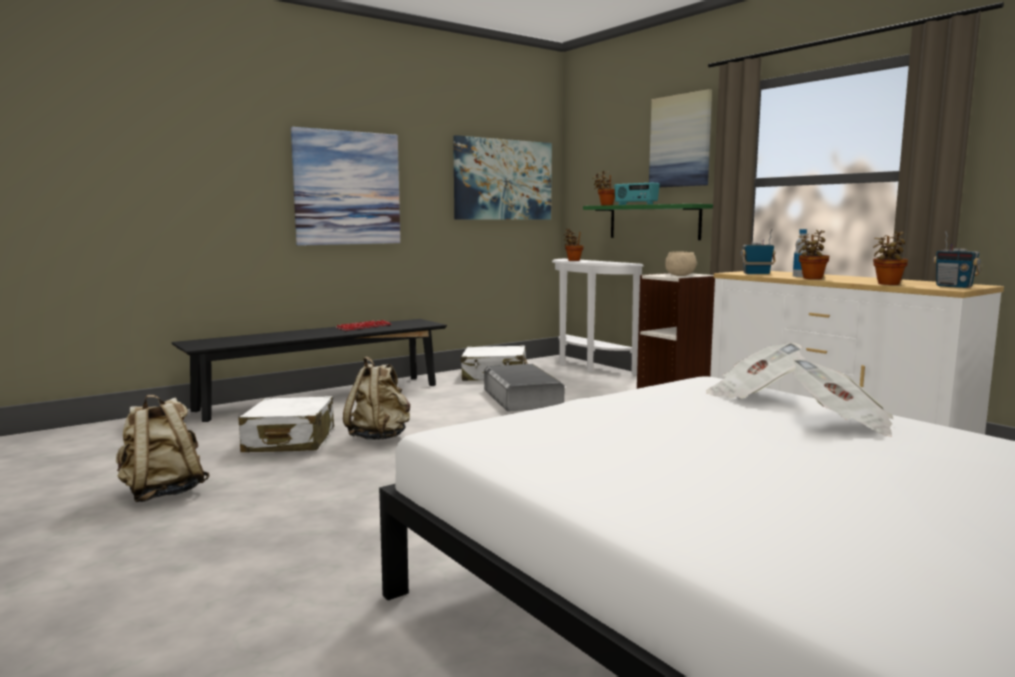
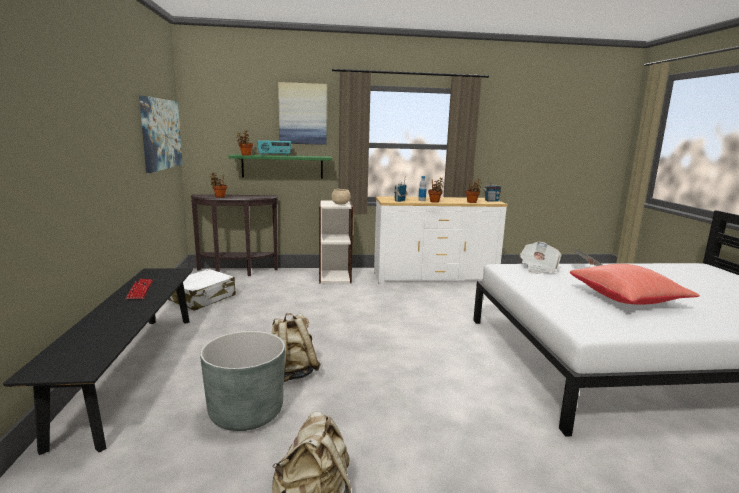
camera: 60 degrees left, 5 degrees up
white suitcase [238,396,334,452] -> grey planter [200,331,285,431]
picture [291,127,400,246] -> none
grey storage box [484,364,564,412] -> none
white console table [552,258,644,375] -> brown console table [191,194,278,276]
none -> red pillow [570,264,700,305]

